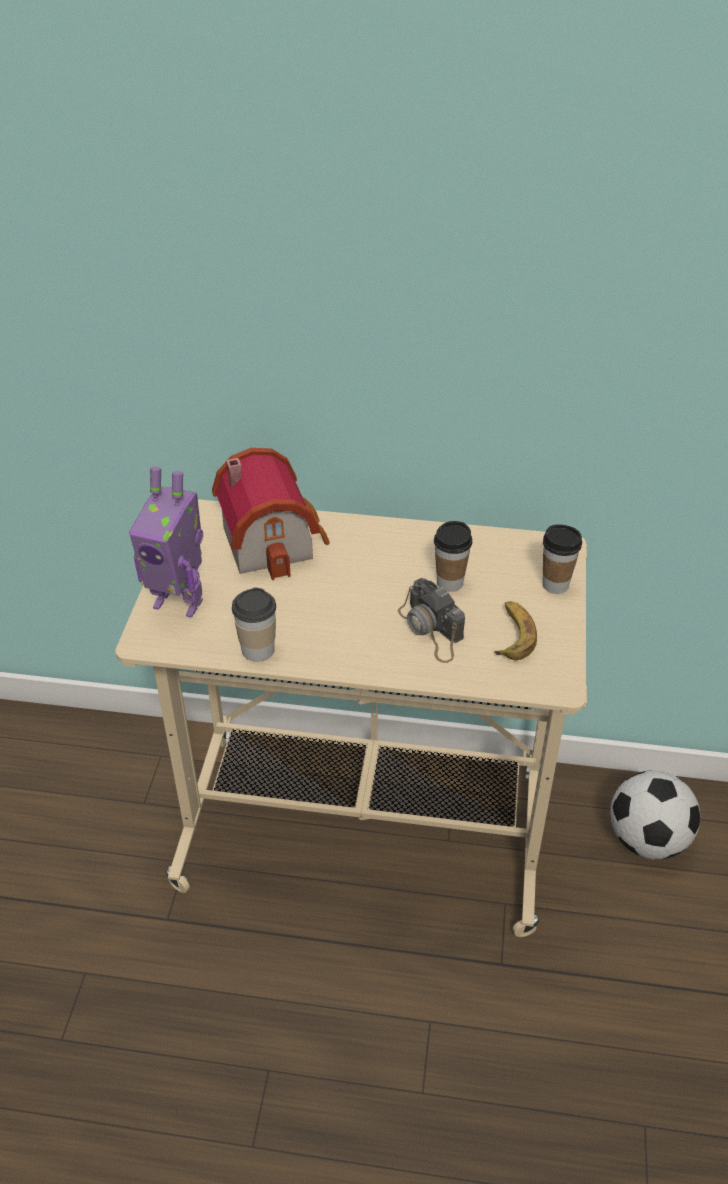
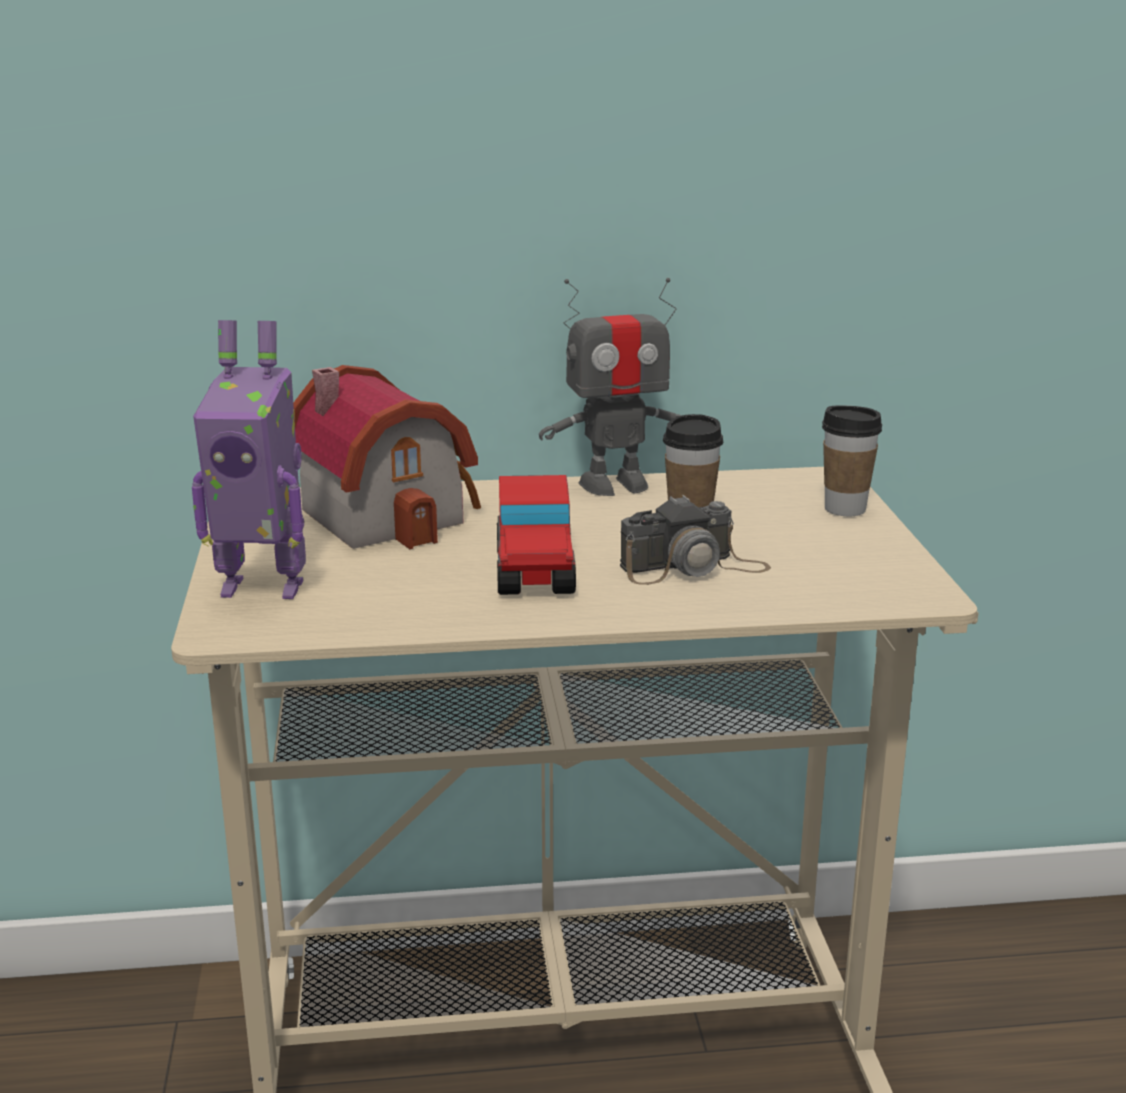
camera: 15 degrees left, 20 degrees down
cup [232,588,276,662] -> none
camera [398,578,465,663] -> camera turned 60 degrees counterclockwise [620,495,771,585]
banana [494,601,537,660] -> none
football [610,770,700,859] -> none
none -> toy car [497,475,576,595]
none -> toy robot [539,278,682,496]

